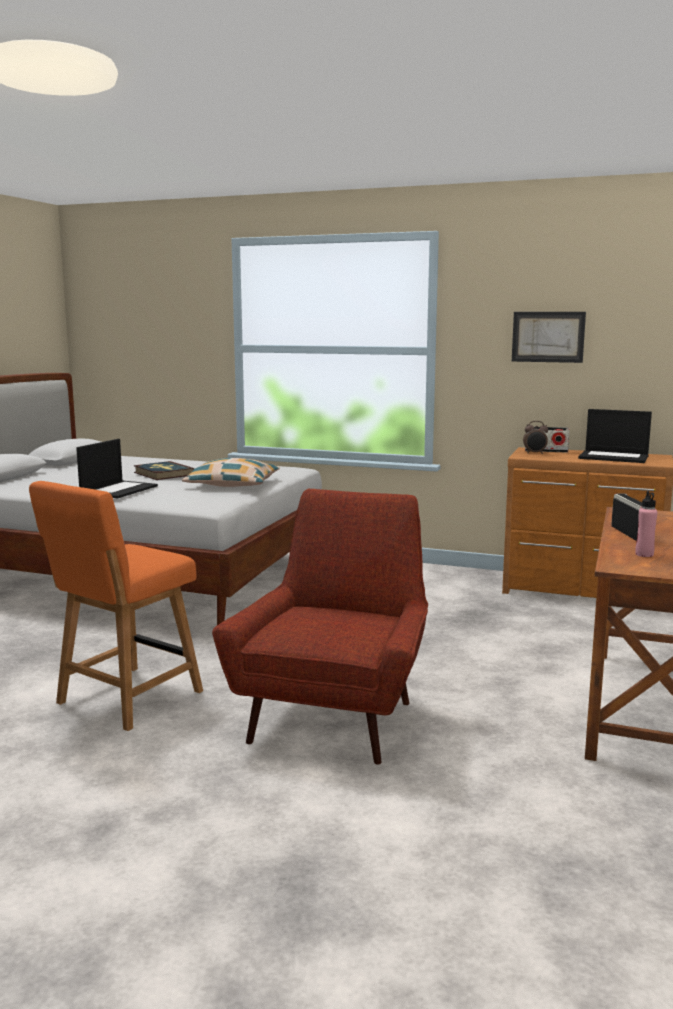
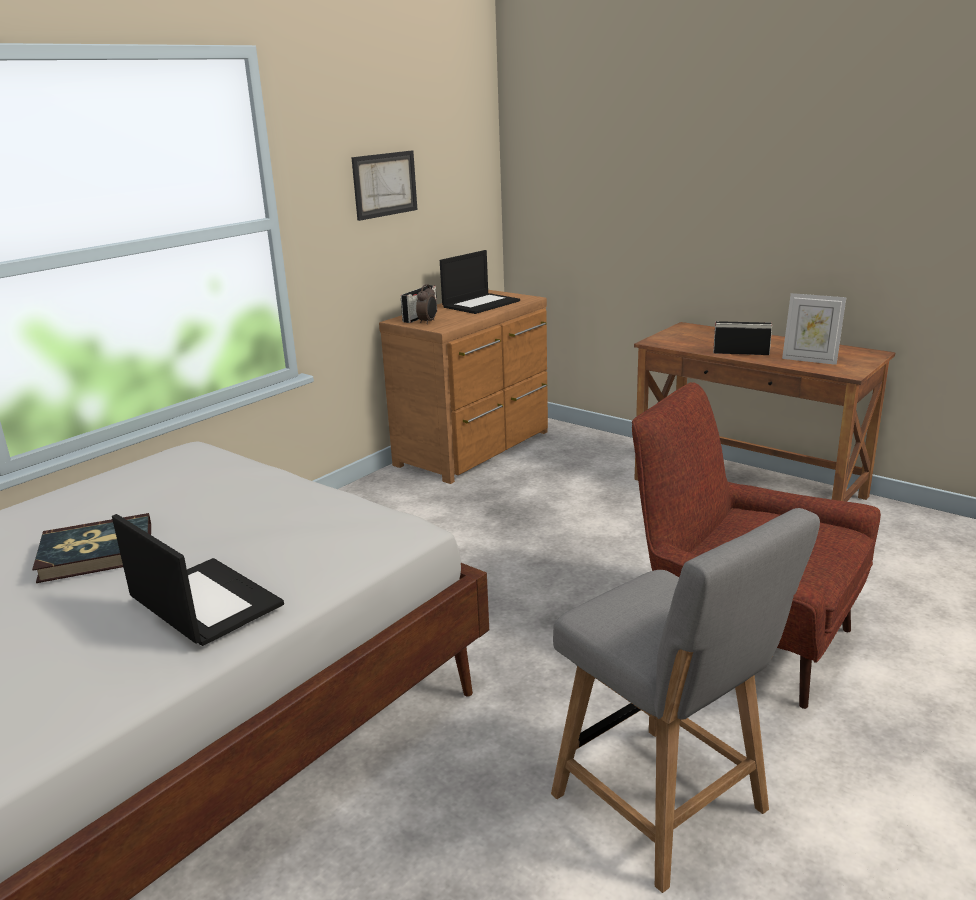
camera: 70 degrees left, 10 degrees up
orange chair [29,481,203,731] -> grey chair [551,508,820,893]
pillow [182,458,280,487] -> none
pink bottle [635,491,657,557] -> picture frame [782,293,846,365]

